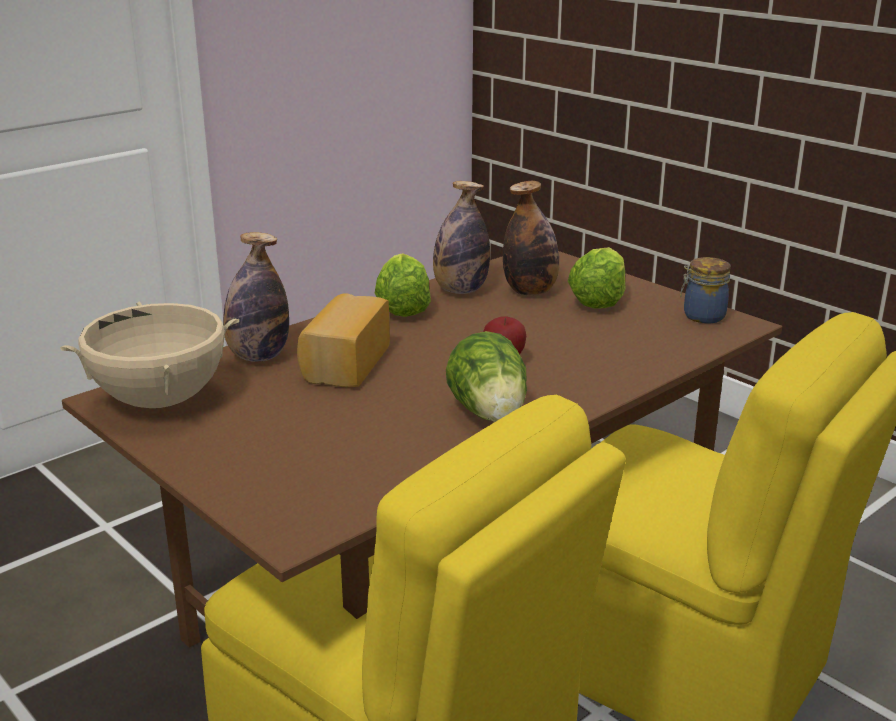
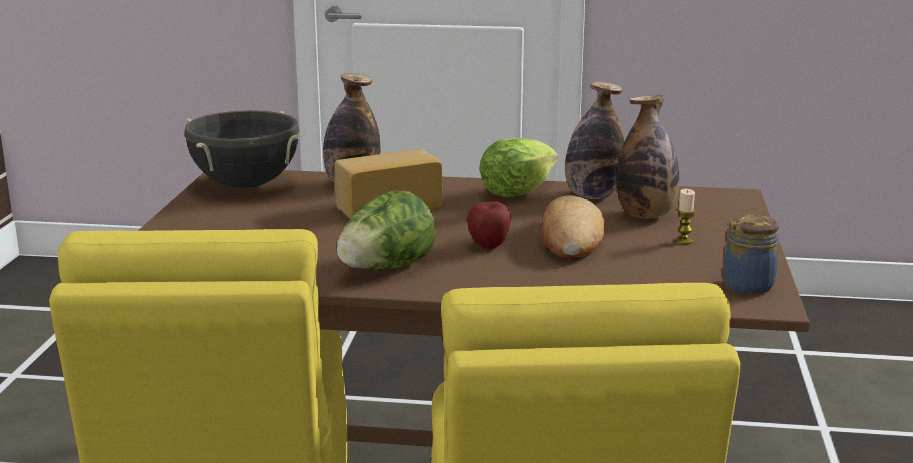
camera: 50 degrees right, 5 degrees down
beige cooking pot [60,302,239,408] -> black cooking pot [184,110,302,188]
lettuce [568,247,626,309] -> candle [675,189,696,244]
none -> bread [541,195,605,259]

